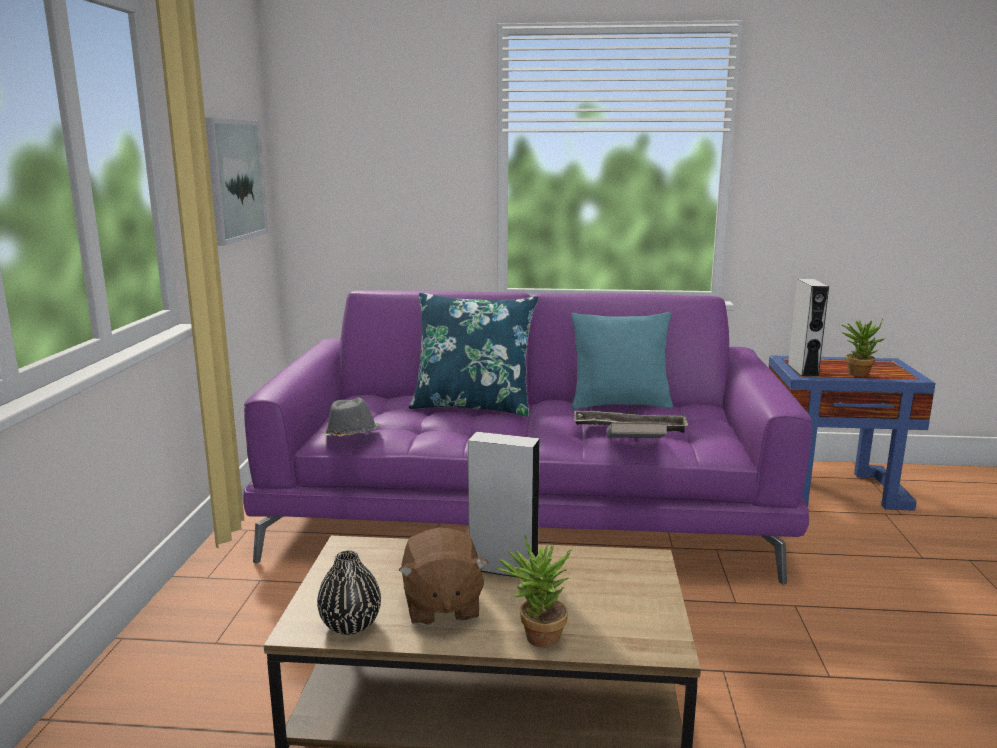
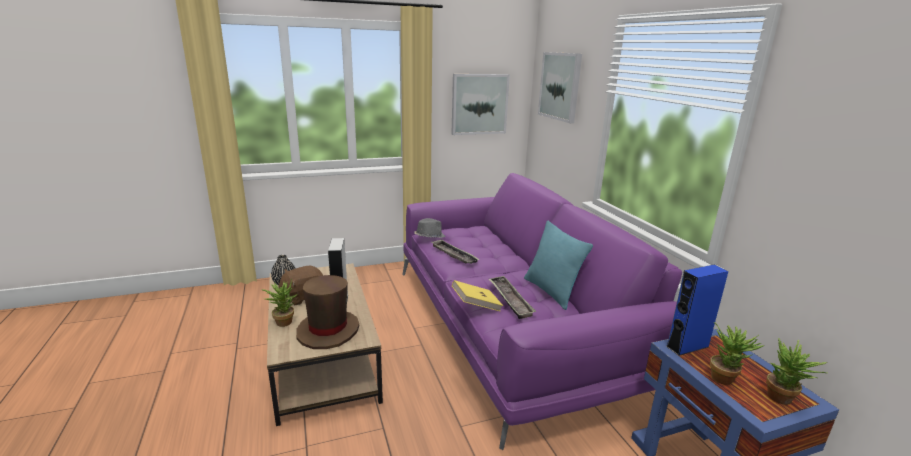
camera: 65 degrees right, 5 degrees up
blue pillow [409,292,538,417] -> none
grey book [606,422,668,438] -> yellow book [452,280,503,312]
grey speaker [788,279,829,377] -> blue speaker [666,265,729,356]
none -> brown hat [296,275,360,349]
none -> tray [431,240,480,264]
none -> picture [538,52,582,123]
none -> potted plant [766,338,827,405]

